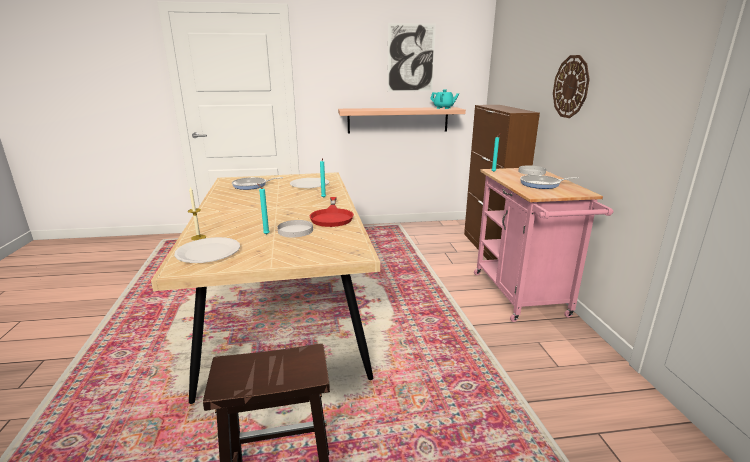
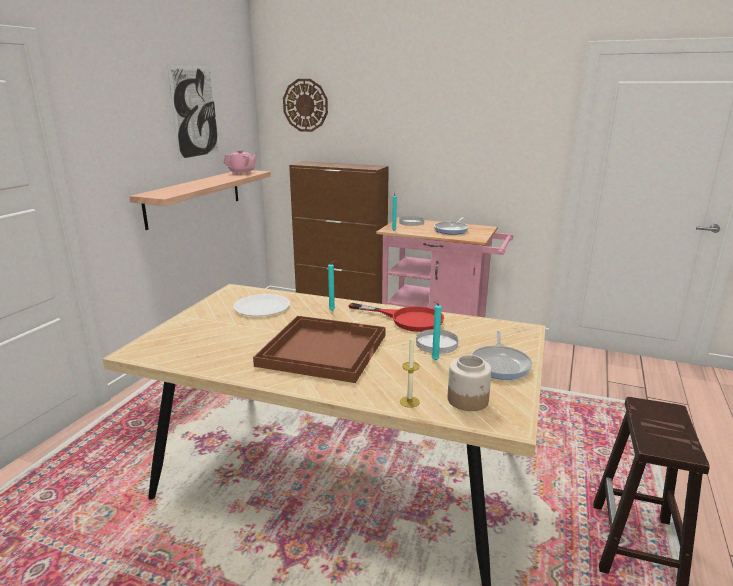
camera: 60 degrees left, 0 degrees up
white plate [174,237,240,263] -> jar [448,355,492,411]
frying pan [232,177,283,190] -> frying pan moved to [471,331,532,380]
turquoise teapot [430,89,459,109] -> pink teapot [224,150,258,175]
wall clock [553,55,590,118] -> wall clock moved to [283,79,328,132]
none -> brown tray [253,316,386,383]

